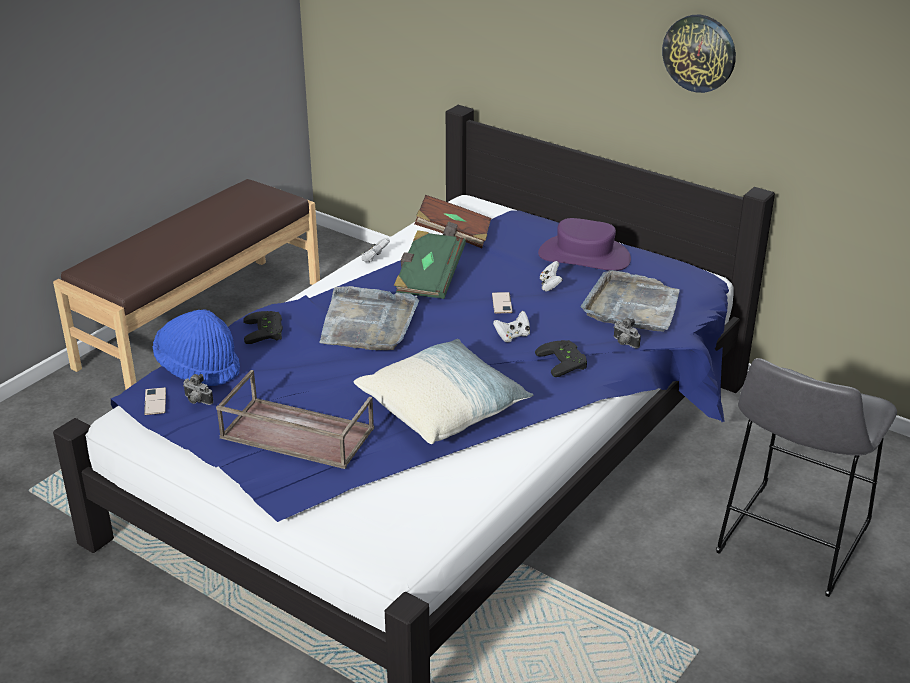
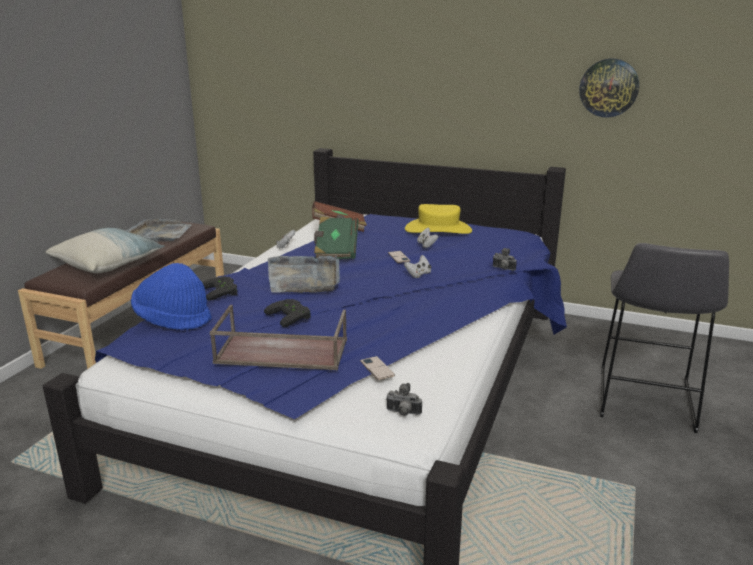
camera: 15 degrees left, 10 degrees down
phone [144,387,166,415] -> phone moved to [360,356,395,380]
camera [183,374,214,405] -> camera moved to [386,383,422,416]
pillow [354,339,534,444] -> pillow moved to [46,228,165,274]
black game controller [535,340,587,377] -> black game controller moved to [264,299,311,327]
purple hat [538,218,631,271] -> yellow hat [405,204,472,234]
grey tray [580,270,680,332] -> grey tray moved to [126,219,192,242]
wall clock [662,15,736,93] -> wall clock moved to [579,59,639,117]

